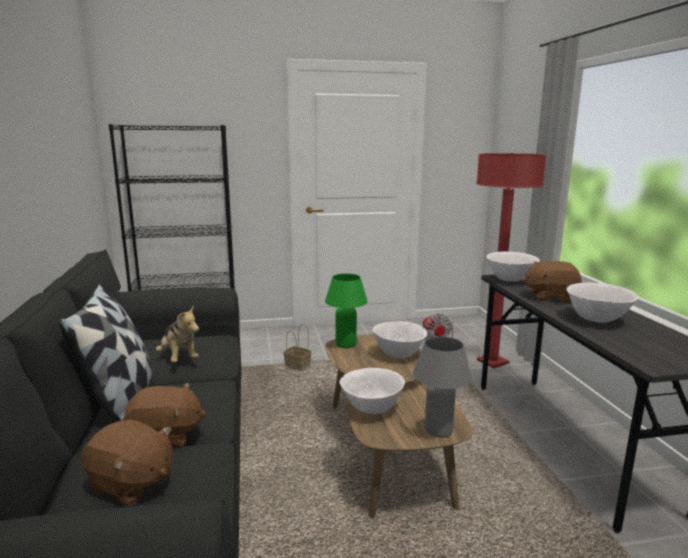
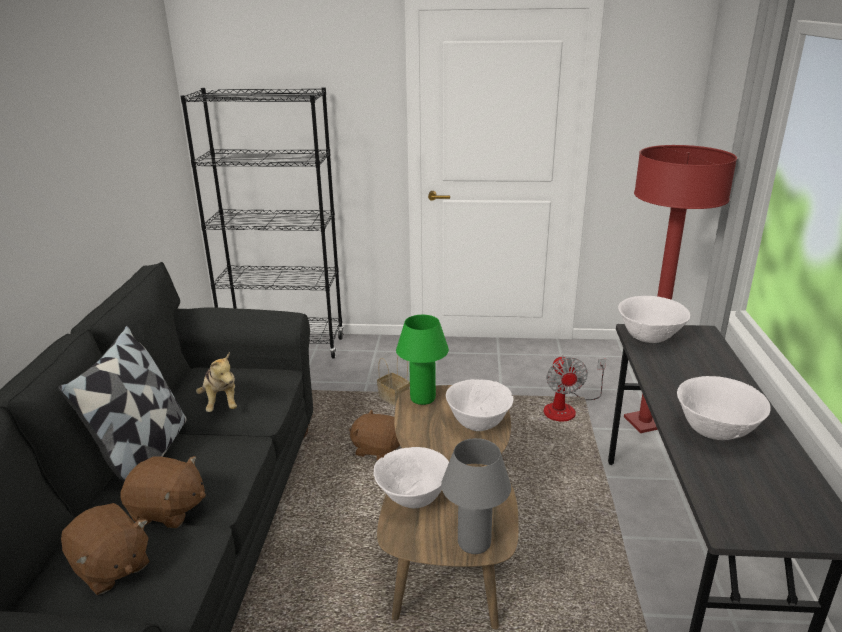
camera: 15 degrees right, 10 degrees up
brown plush toy [522,261,582,302] -> brown plush toy moved to [349,409,400,460]

